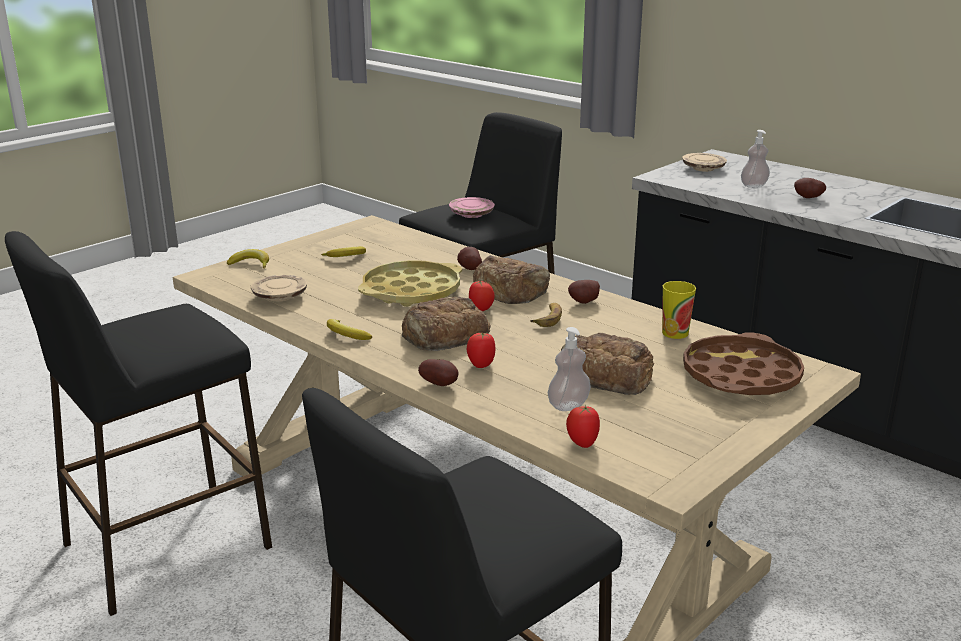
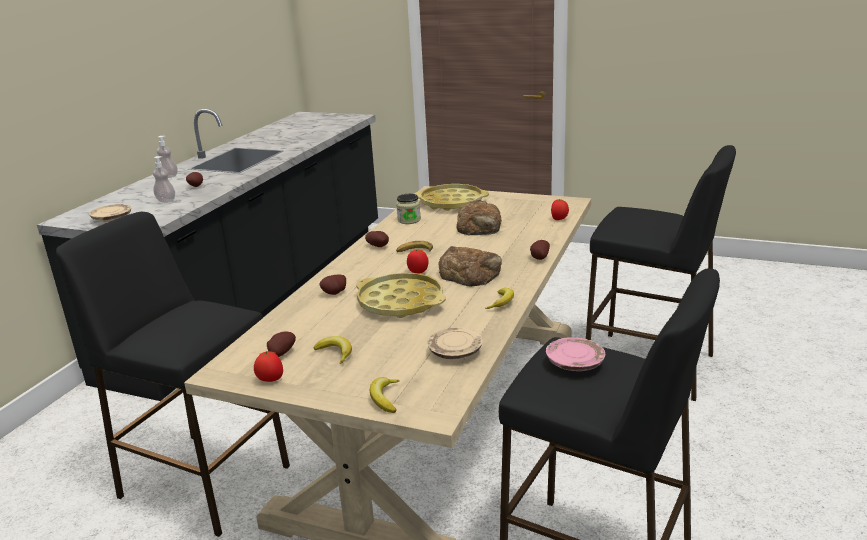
camera: 110 degrees left, 0 degrees up
pink plate [449,197,495,218] -> pink plate moved to [546,337,605,371]
tomato [467,332,495,368] -> tomato moved to [254,351,283,382]
bread [473,255,550,304] -> none
soap dispenser [548,327,591,411] -> soap dispenser moved to [156,136,178,178]
cup [662,281,696,339] -> jar [396,194,421,224]
brown tray [683,332,804,395] -> yellow tray [415,184,489,211]
none -> potato [267,331,296,357]

